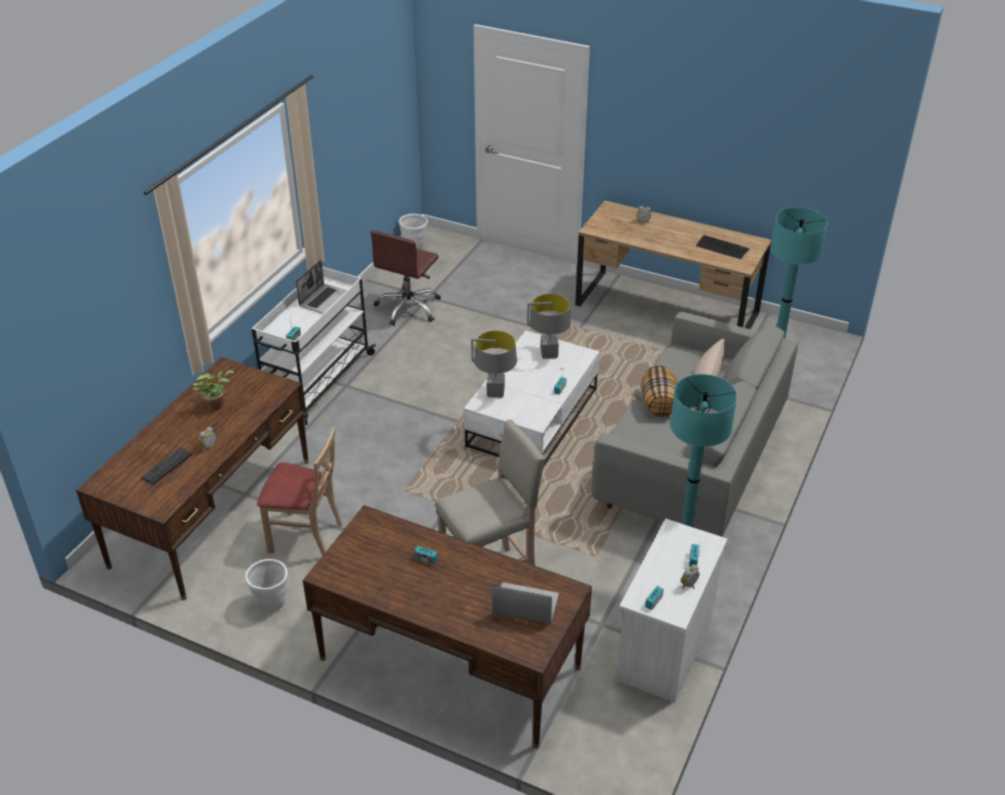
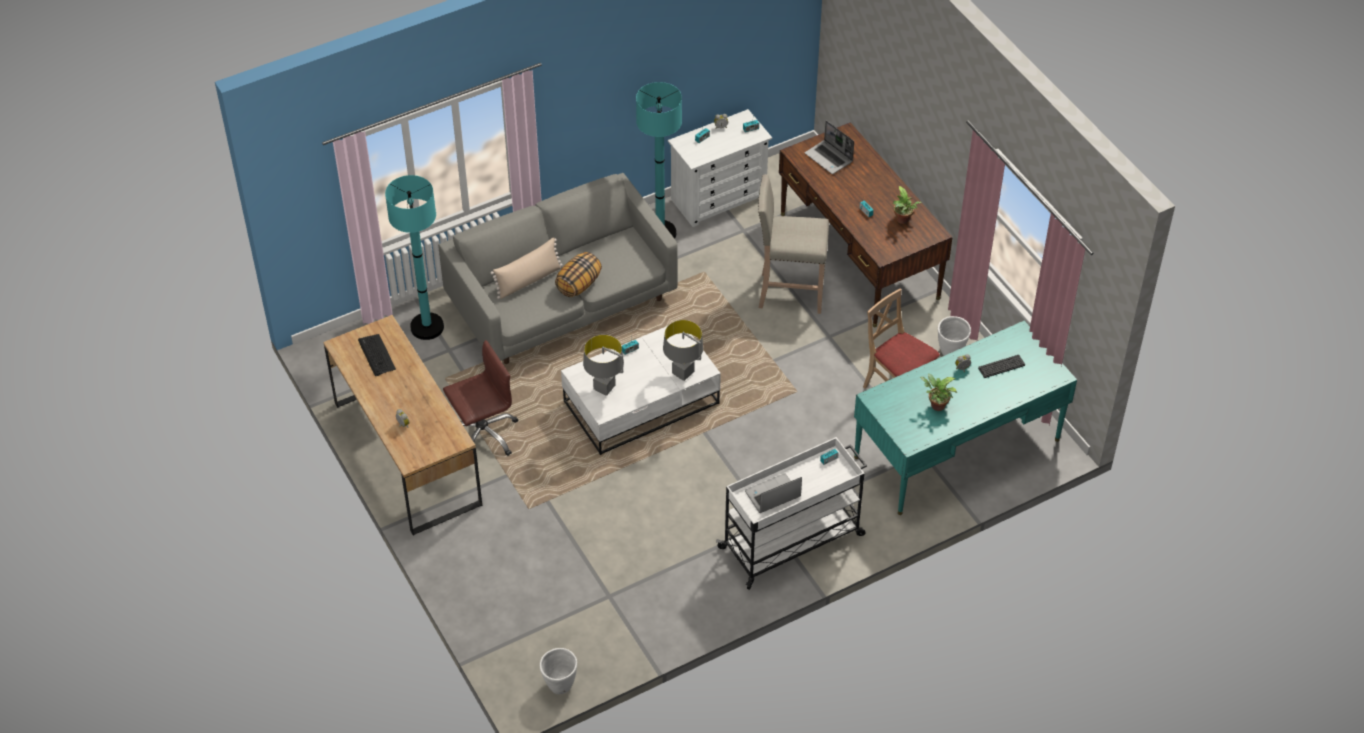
camera: 145 degrees left, 10 degrees up
brown desk [76,357,309,600] -> turquoise desk [854,321,1077,515]
brown office chair [371,230,441,326] -> brown office chair moved to [443,340,518,456]
none -> potted plant [893,186,922,224]

